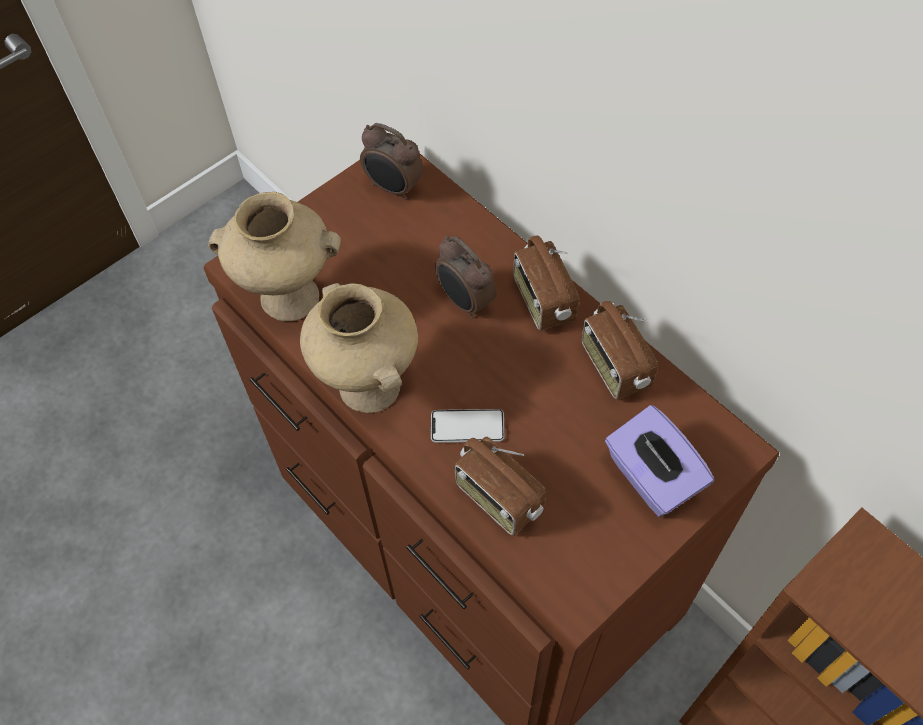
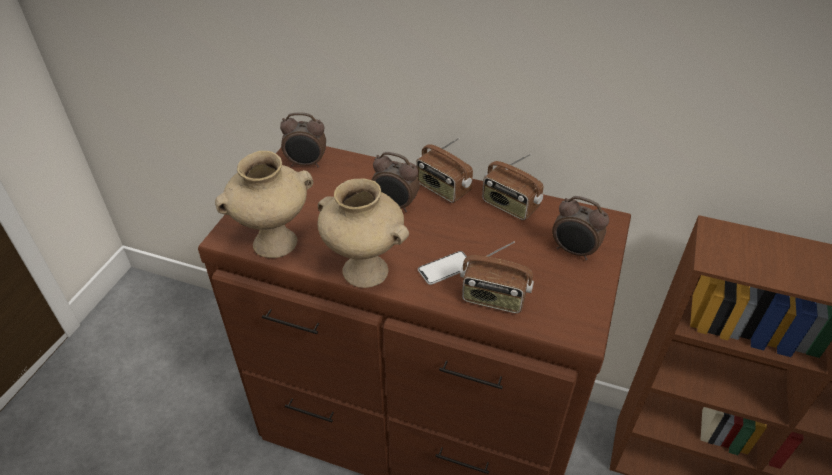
camera: 30 degrees left, 15 degrees down
purple tissue box [605,405,714,517] -> alarm clock [552,196,609,260]

